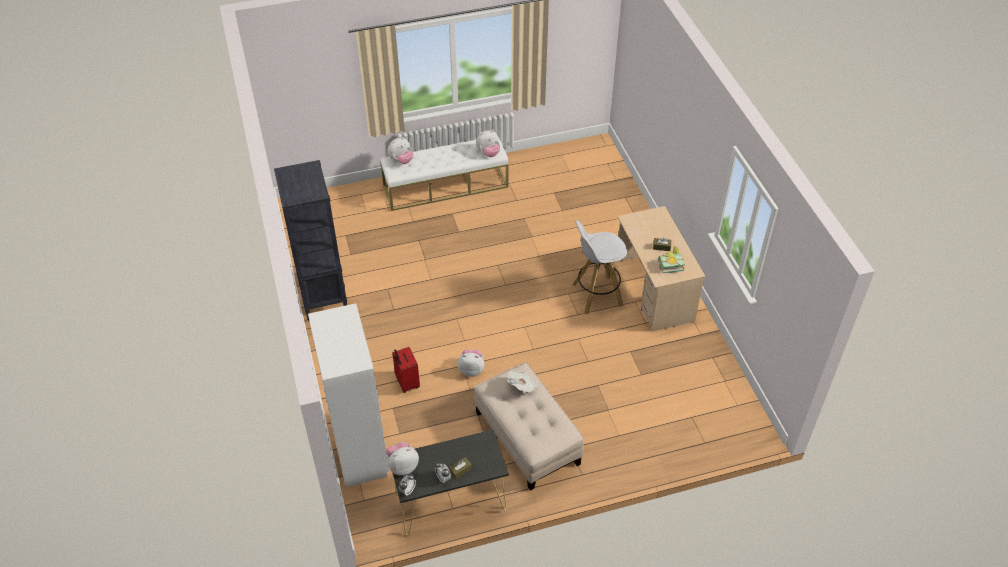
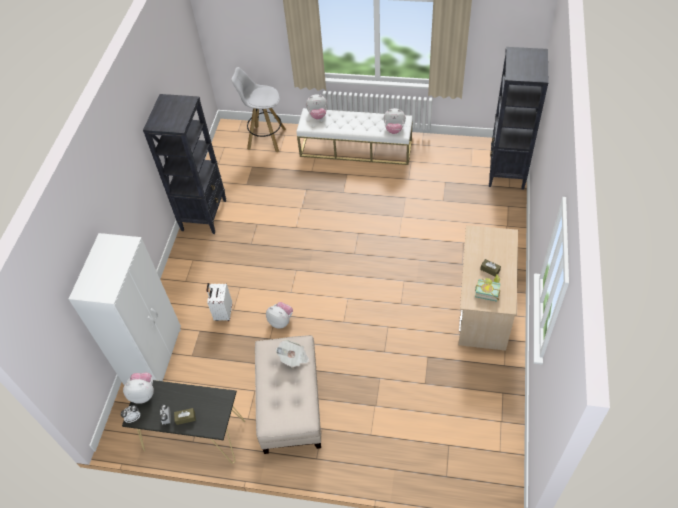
camera: 30 degrees right, 5 degrees up
red suitcase [392,347,420,393] -> white suitcase [207,283,232,321]
white stool [573,220,627,314] -> white stool moved to [231,67,286,152]
none -> black bookcase [489,47,548,190]

